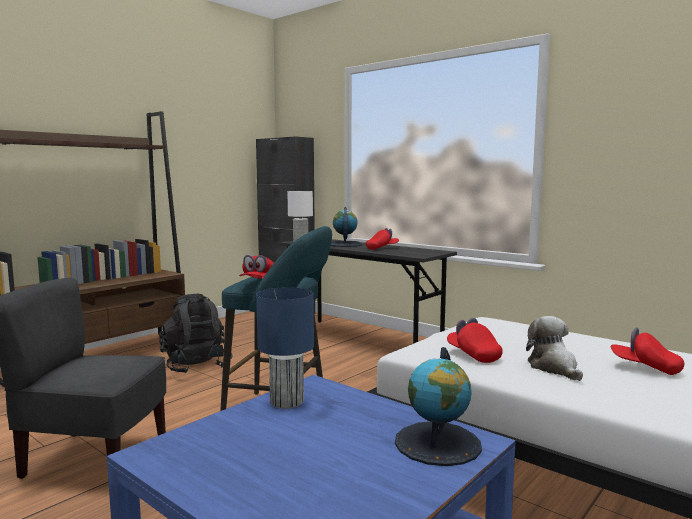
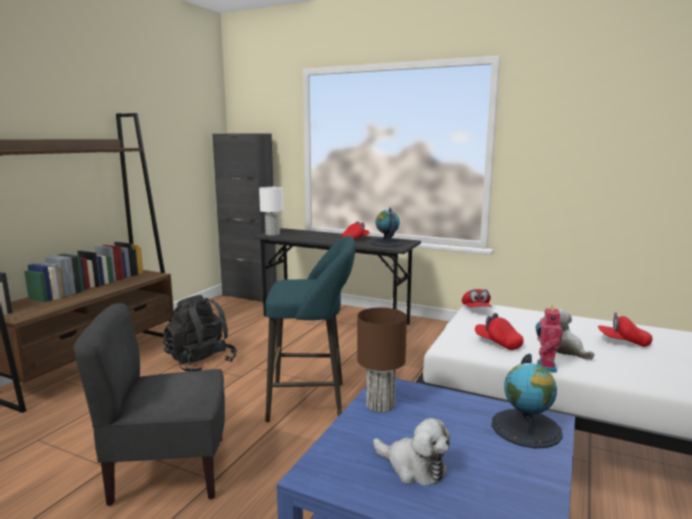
camera: 15 degrees left, 5 degrees up
red cap [239,255,274,279] -> red cap moved to [462,289,492,307]
blue table lamp [256,287,314,409] -> brown table lamp [357,308,407,413]
globe [331,207,362,247] -> globe moved to [371,208,404,247]
none -> plush toy [373,418,450,486]
none -> toy robot [536,306,562,372]

